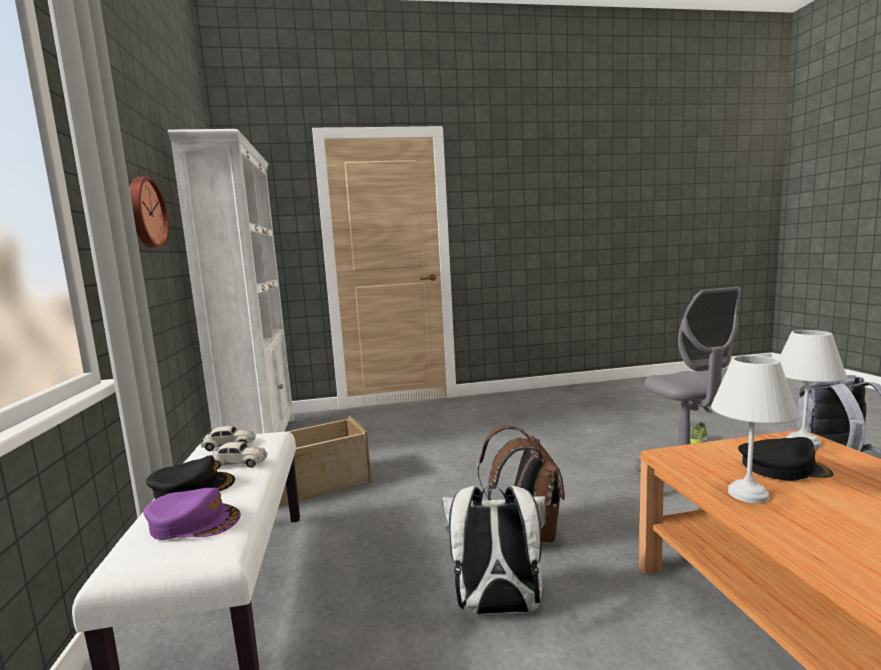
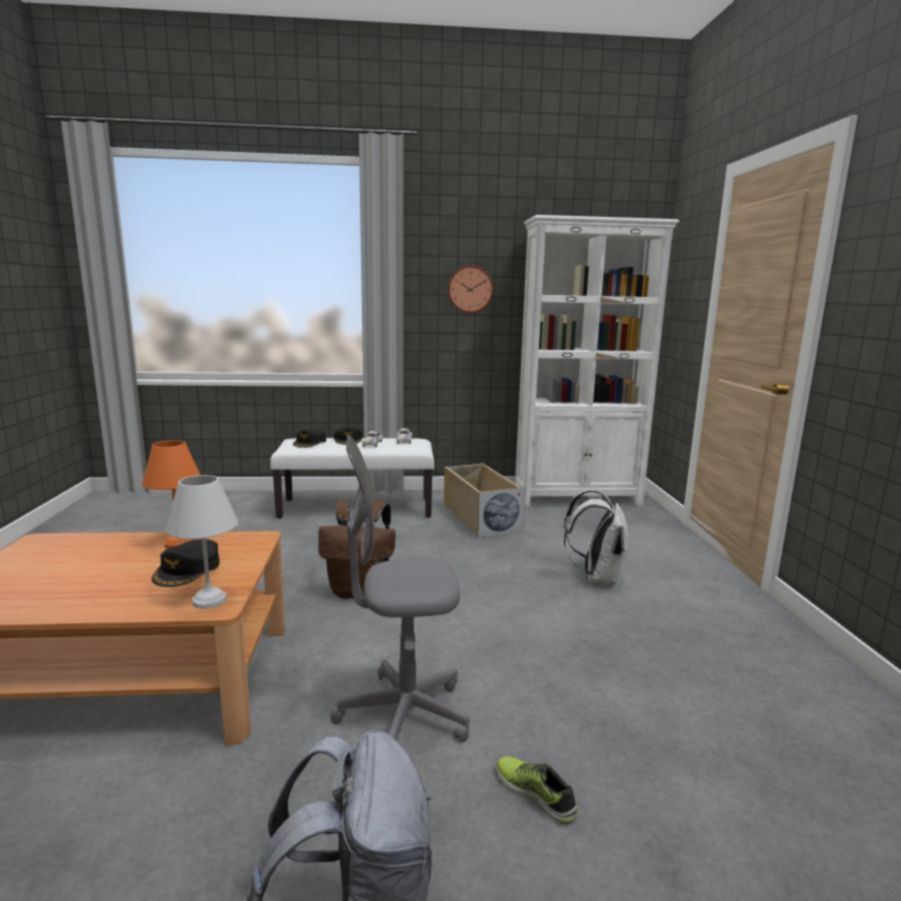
camera: 95 degrees right, 5 degrees up
purple cap [143,488,241,540] -> black cap [293,429,326,448]
white backpack [442,486,546,614] -> white backpack moved to [564,489,629,586]
white table lamp [711,355,798,503] -> orange table lamp [142,440,201,549]

